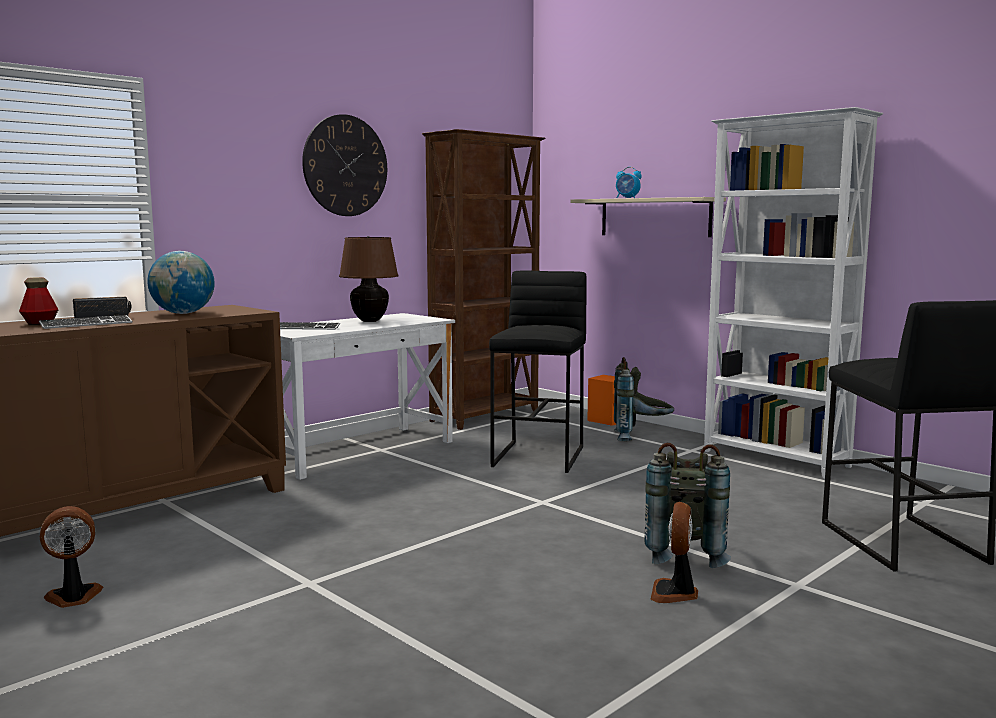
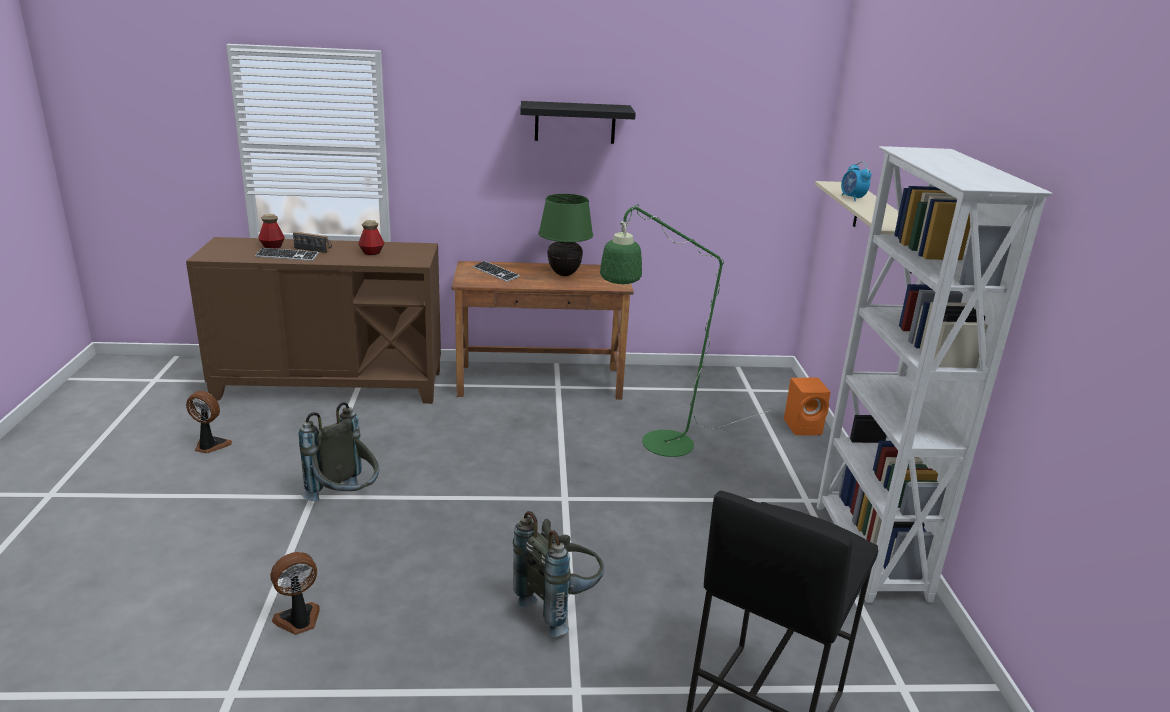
camera: 40 degrees right, 15 degrees up
globe [147,251,215,314] -> bottle [358,220,385,255]
white desk [280,313,455,480] -> brown desk [451,261,634,400]
wall clock [302,114,387,216] -> black shelf [520,101,636,144]
brown table lamp [339,236,399,322] -> green table lamp [539,194,593,276]
brown bookcase [422,129,545,430] -> none
black stool [489,270,587,473] -> green floor lamp [600,204,771,457]
grey backpack [614,357,674,441] -> grey backpack moved to [299,402,379,501]
fan [650,502,698,603] -> fan moved to [270,552,320,635]

